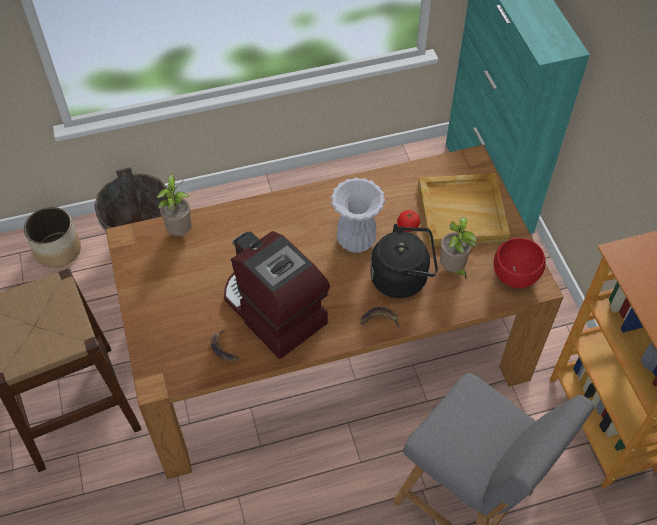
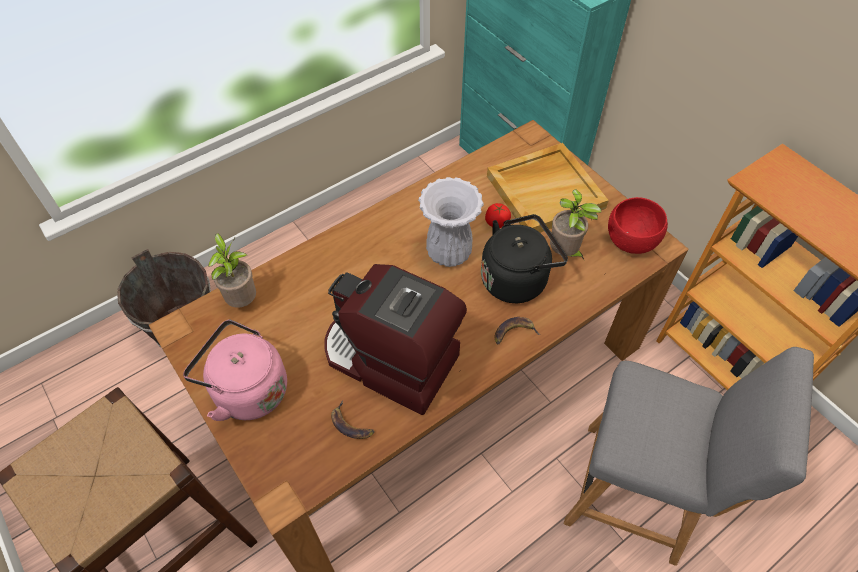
camera: 20 degrees left, 0 degrees up
planter [24,207,81,268] -> none
none -> pink kettle [183,319,287,421]

